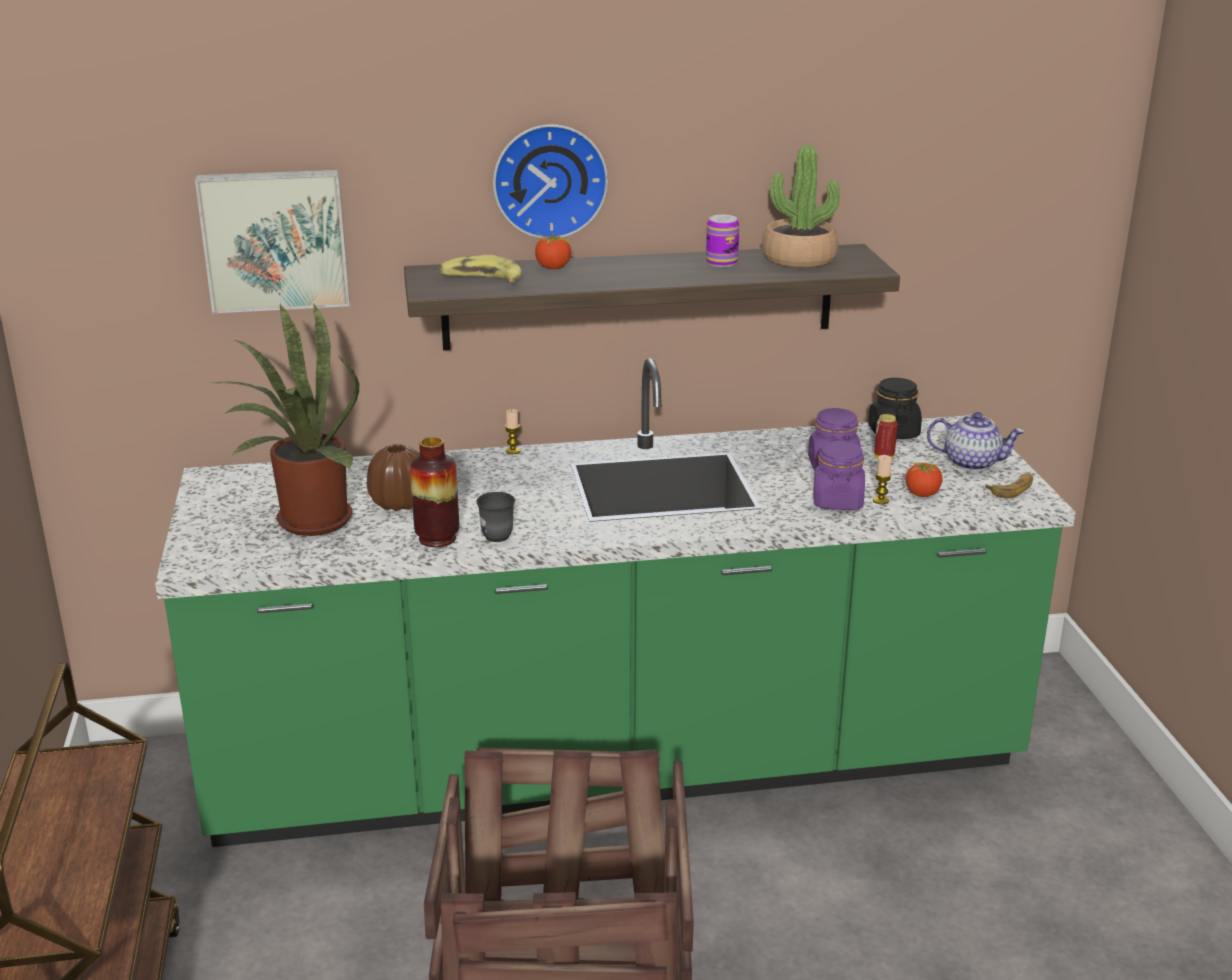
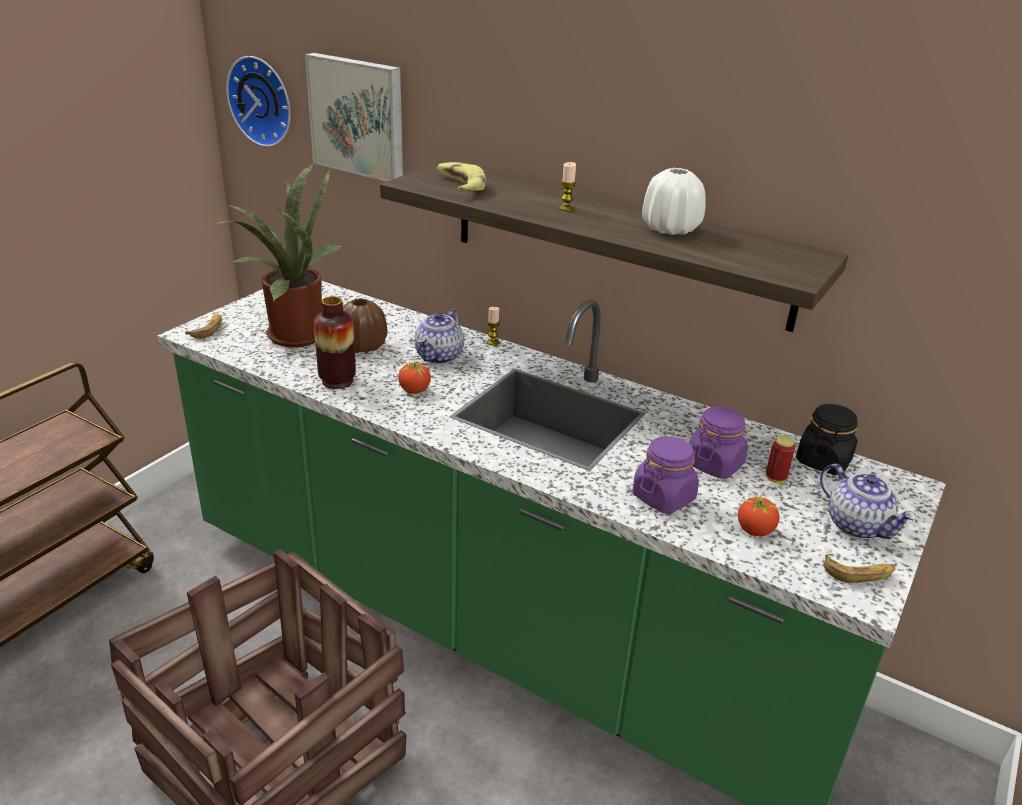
camera: 40 degrees right, 5 degrees up
grey mug [477,492,515,542] -> none
wall clock [493,124,608,238] -> wall clock moved to [226,56,291,147]
tomato [533,231,572,269] -> tomato moved to [398,355,431,394]
can [706,215,739,267] -> white vase [642,168,706,235]
potted plant [762,145,840,268] -> none
candle [873,455,892,504] -> candle moved to [559,162,576,211]
none -> banana [185,314,222,339]
none -> teapot [415,309,464,364]

